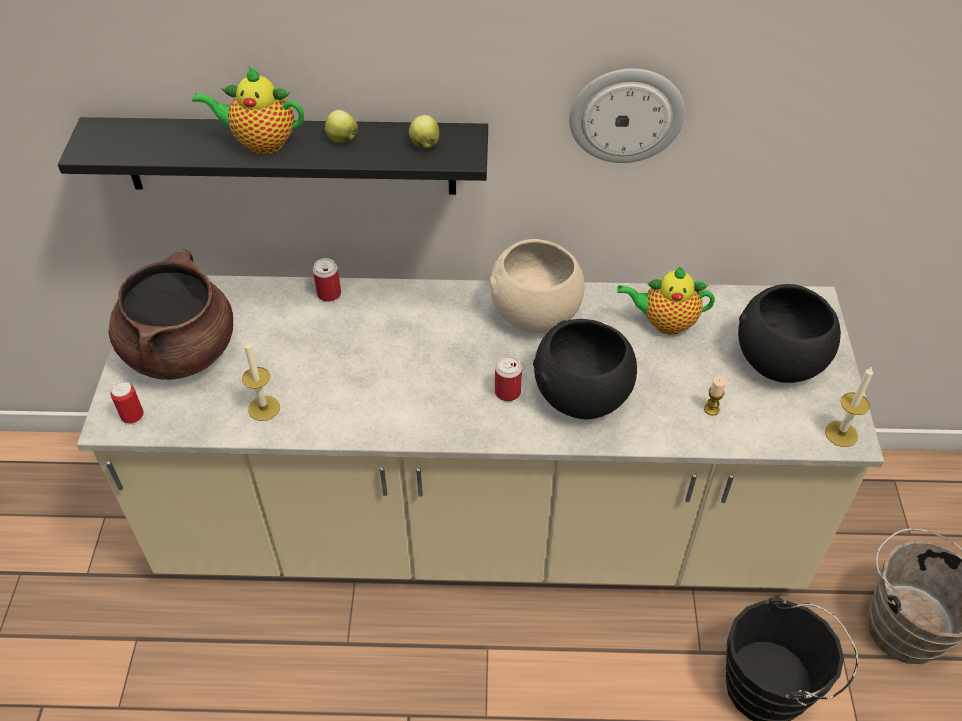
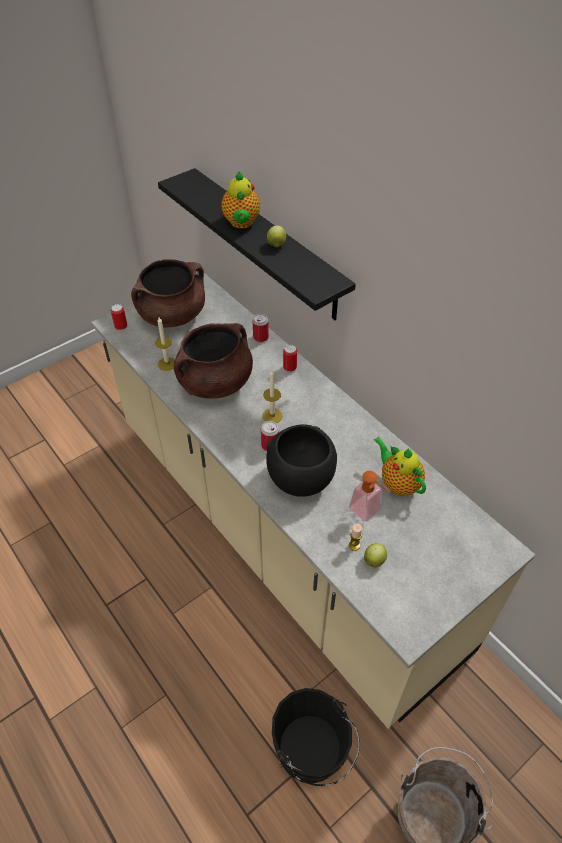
camera: 50 degrees right, 0 degrees up
teapot [192,66,304,154] -> teapot turned 150 degrees counterclockwise [221,172,260,228]
apple [409,115,439,149] -> apple moved to [364,543,387,568]
beige bowl [489,239,585,333] -> none
wall clock [569,69,685,163] -> none
black bowl [738,284,841,383] -> none
candle [825,367,873,447] -> candle moved to [262,370,282,423]
none -> brown cooking pot [174,323,253,399]
none -> can [283,345,297,373]
none -> soap dispenser [349,471,389,522]

